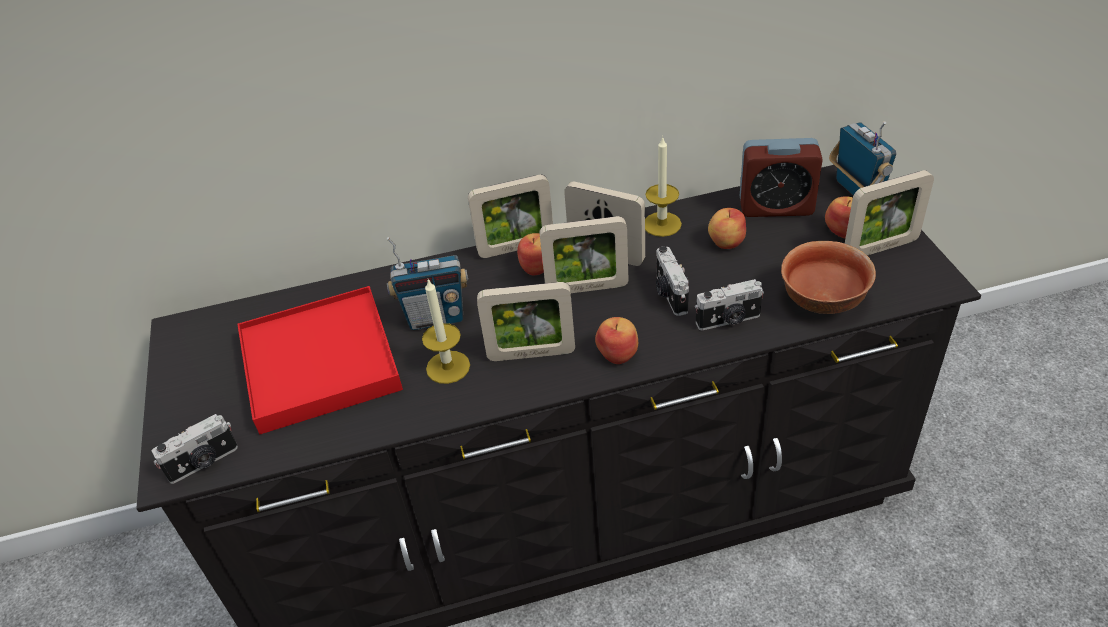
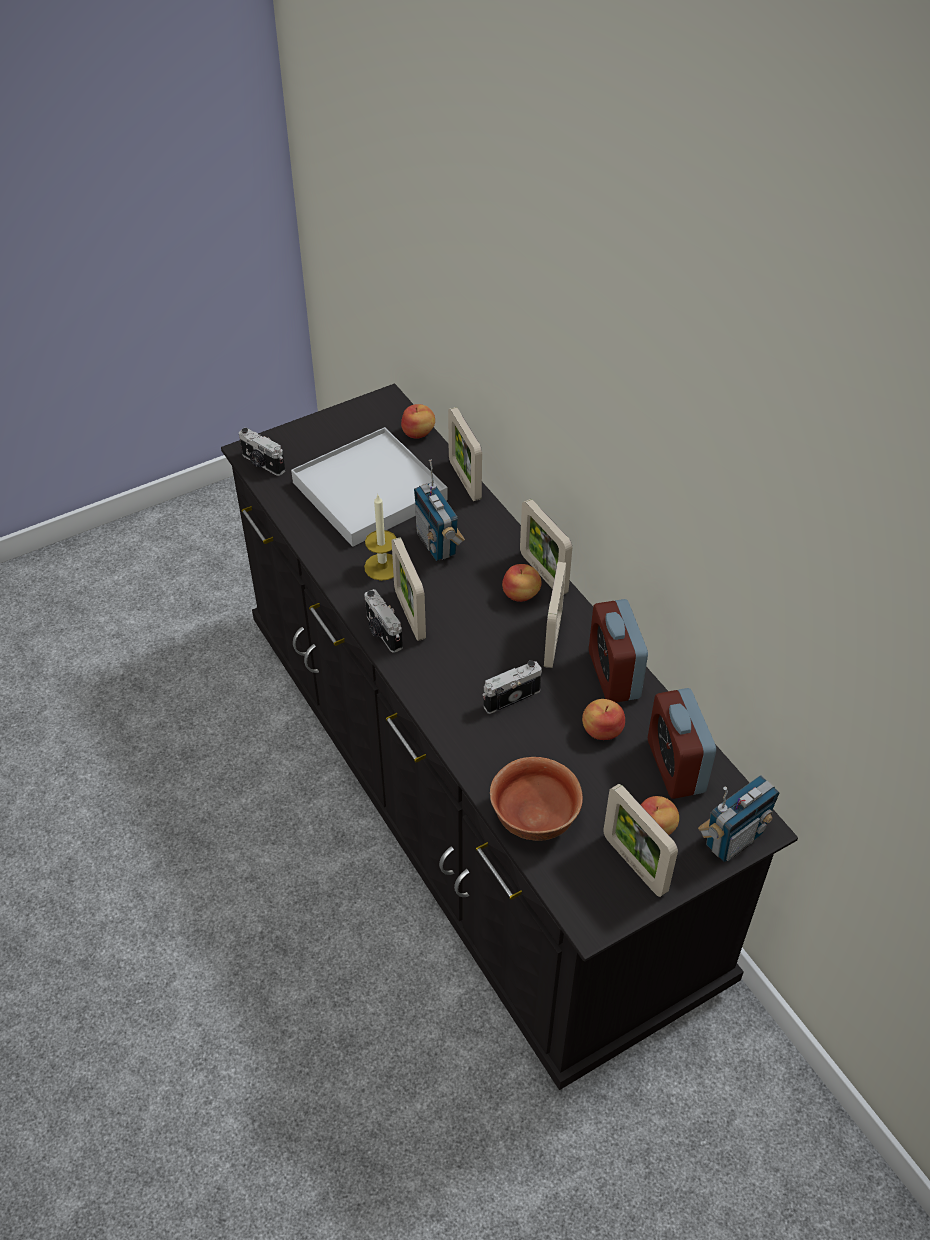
camera: 70 degrees right, 5 degrees up
red tray [237,286,403,434] -> white tray [291,427,448,547]
picture frame [539,216,628,293] -> picture frame moved to [448,407,482,501]
apple [595,317,638,364] -> apple moved to [401,404,435,439]
candle [645,137,682,237] -> alarm clock [589,599,648,702]
camera [695,279,764,330] -> camera moved to [364,589,403,653]

